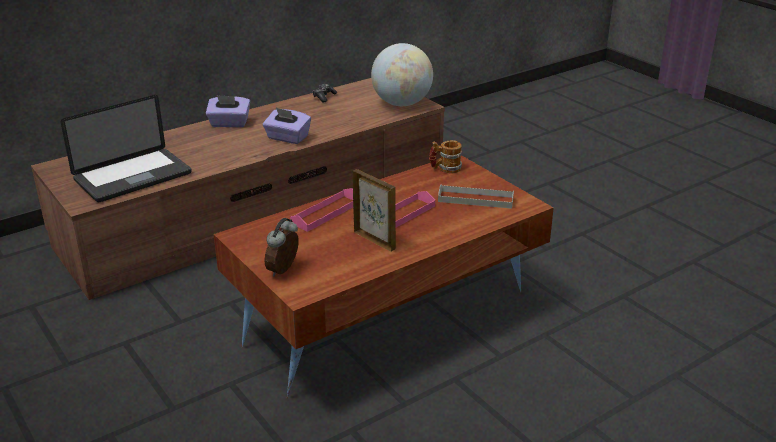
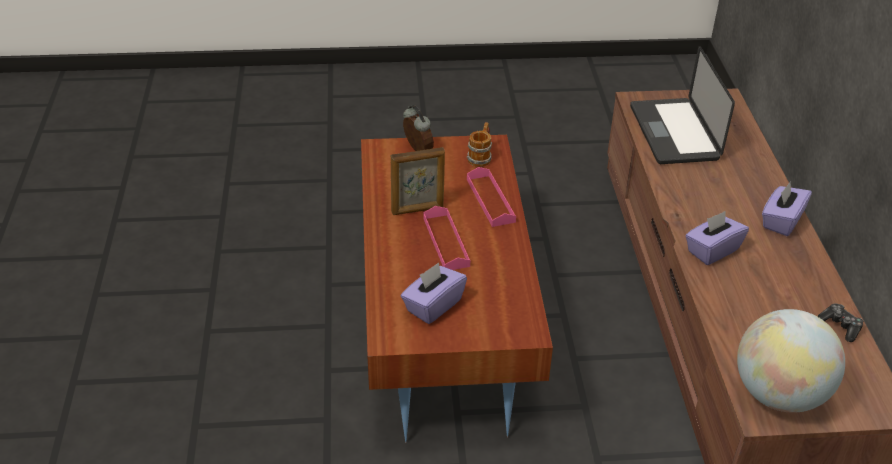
camera: 120 degrees right, 10 degrees up
mug [429,140,462,173] -> mug moved to [467,122,492,167]
grey tray [438,184,514,209] -> purple tissue box [401,262,467,324]

